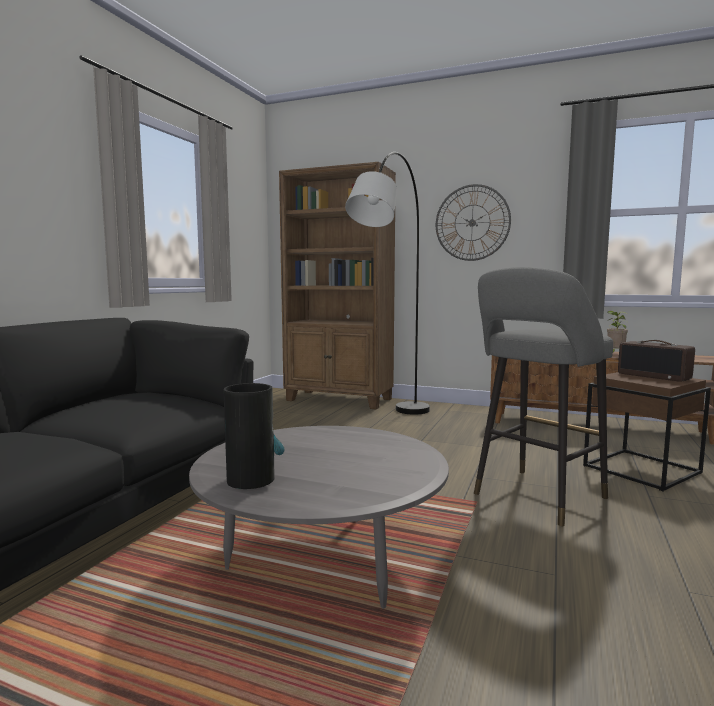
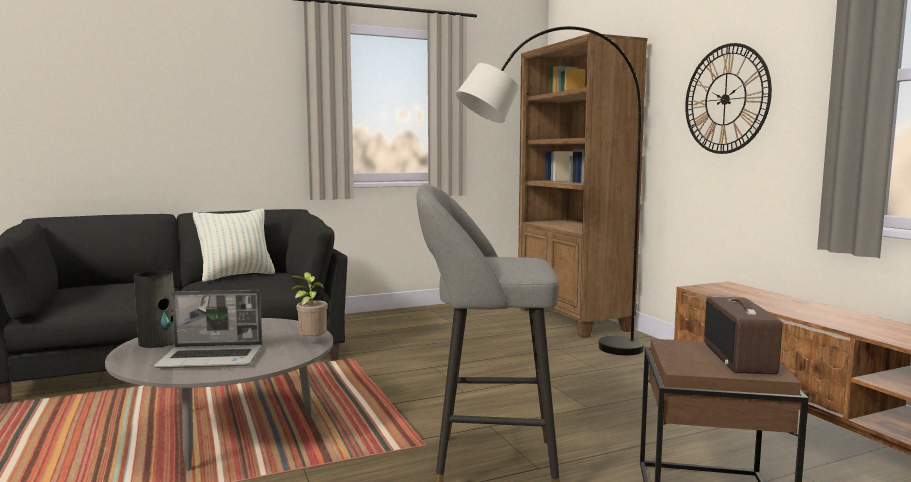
camera: 45 degrees right, 0 degrees up
potted plant [607,311,628,352] -> potted plant moved to [290,272,328,340]
none -> laptop [154,290,262,368]
none -> pillow [193,209,275,282]

